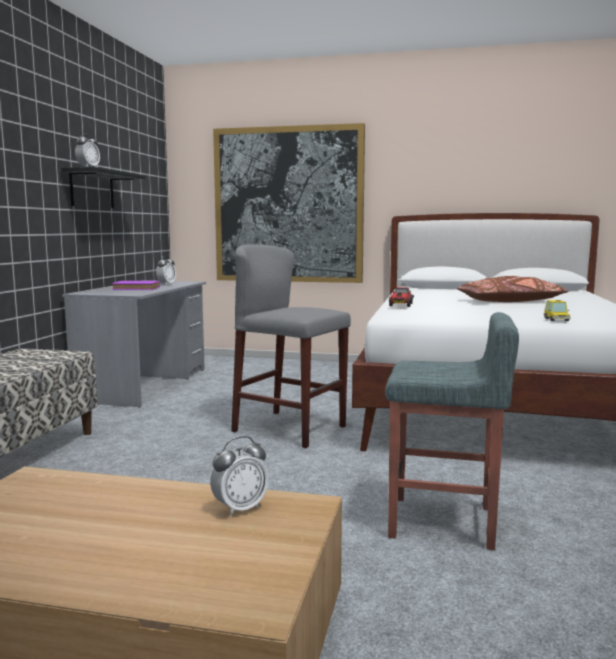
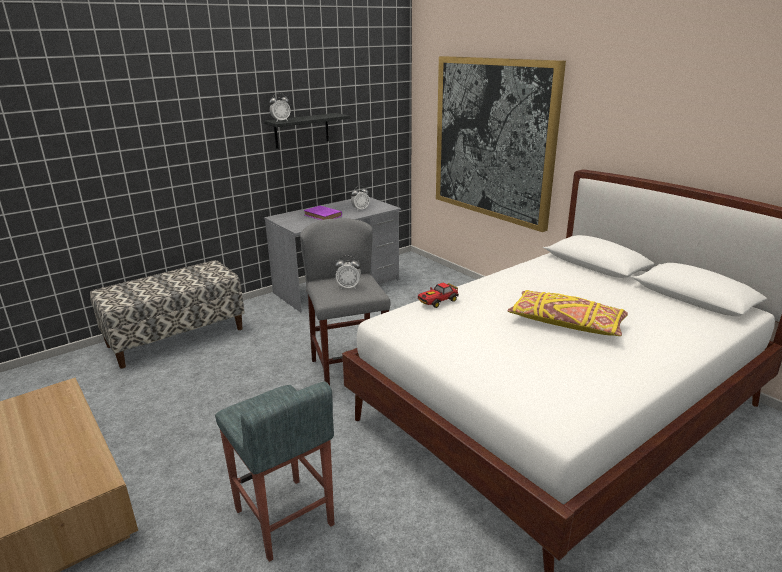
camera: 40 degrees right, 15 degrees up
alarm clock [210,436,269,517] -> alarm clock moved to [335,256,361,289]
brown pillow [456,276,569,302] -> yellow pillow [507,290,628,336]
toy car [544,300,570,321] -> none

